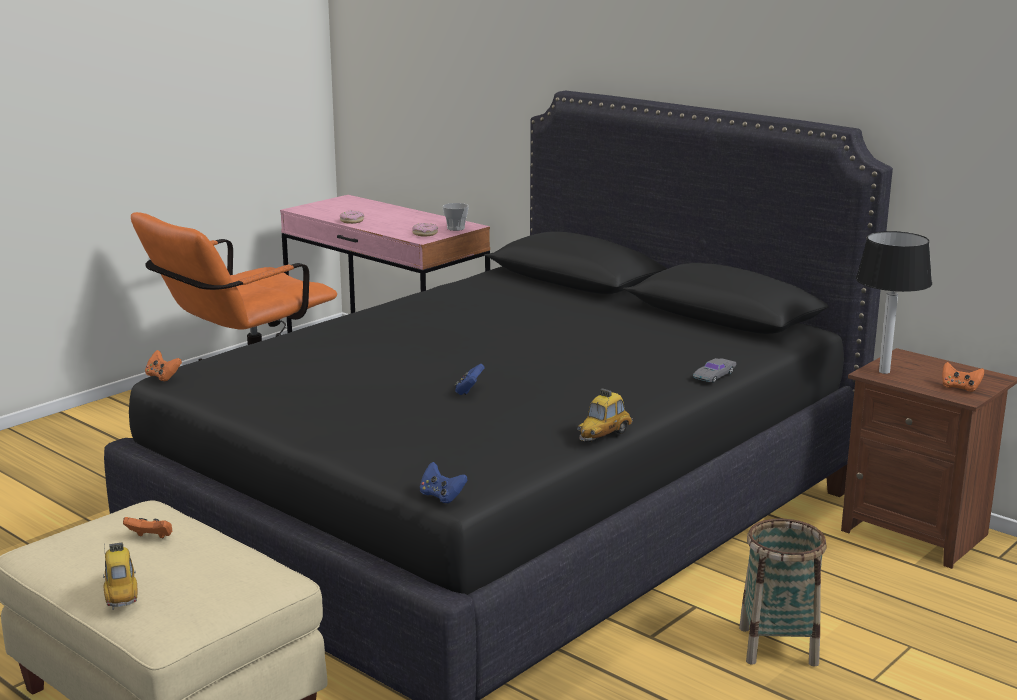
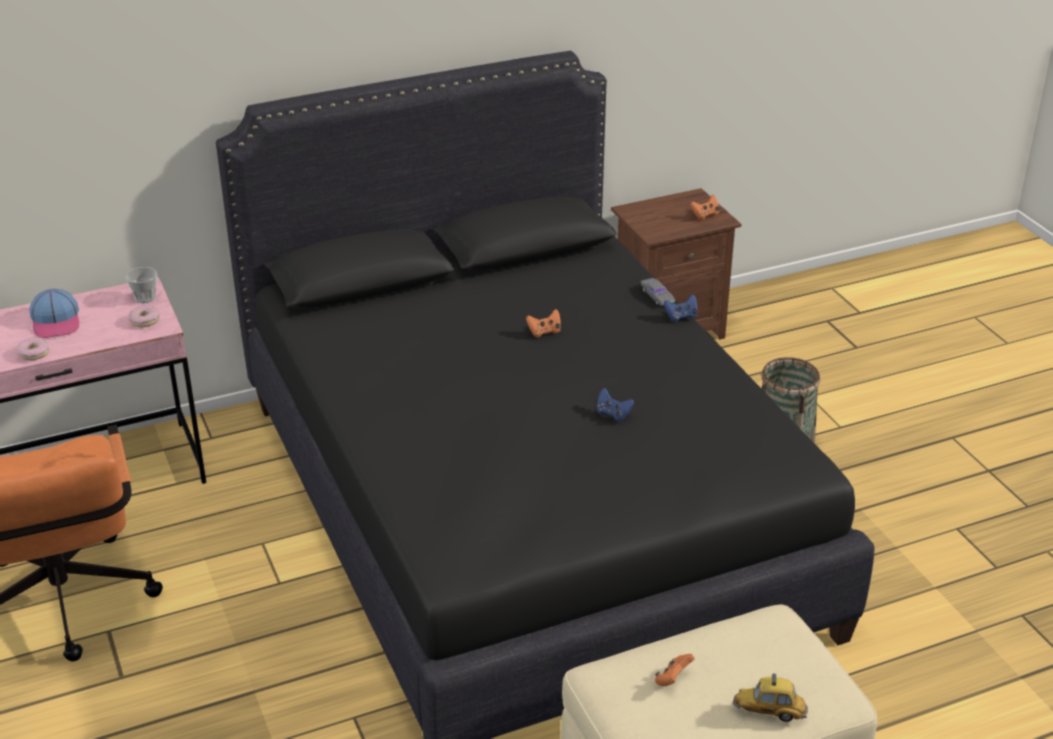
camera: 65 degrees left, 15 degrees up
orange game controller [145,350,182,381] -> orange game controller moved to [526,309,561,337]
blue game controller [420,462,468,503] -> blue game controller moved to [664,294,698,322]
toy car [577,388,633,442] -> none
table lamp [856,231,932,374] -> none
none -> cap [29,289,79,338]

